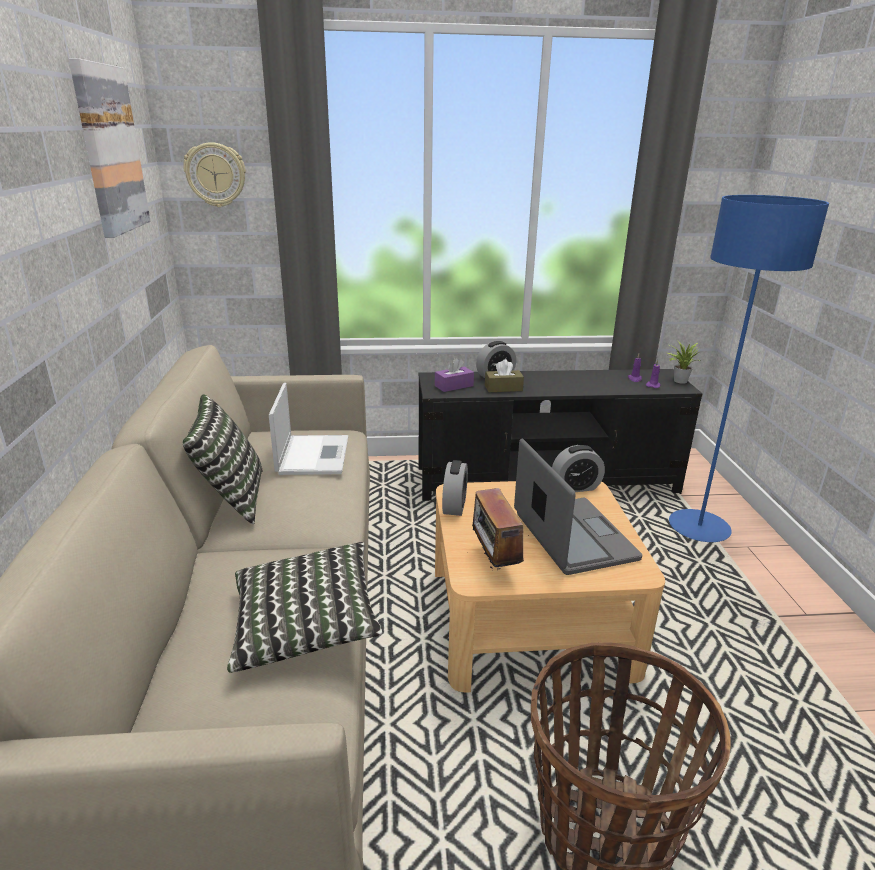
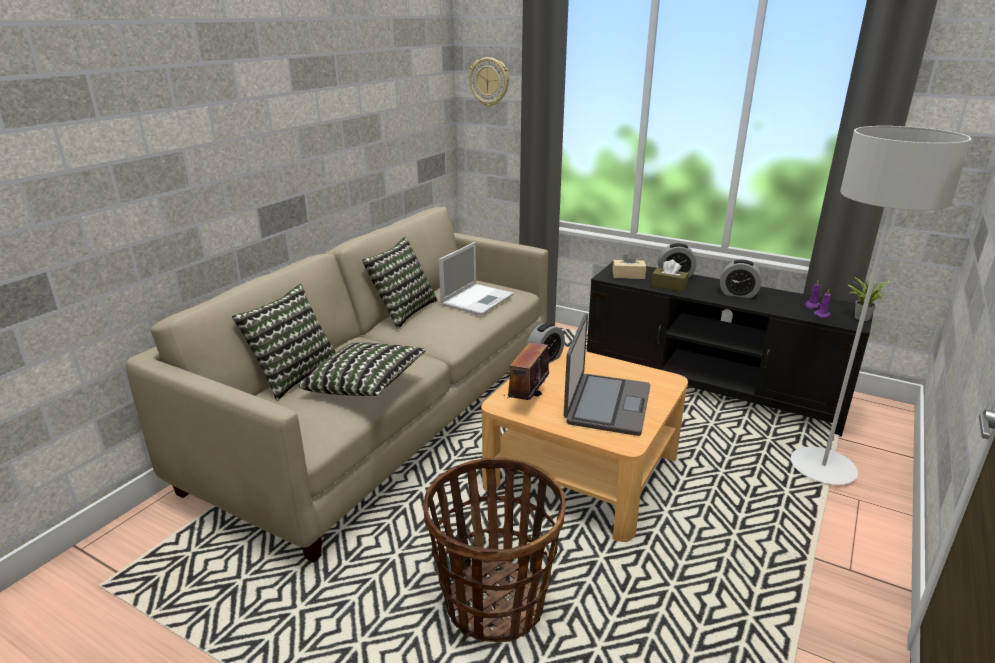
camera: 35 degrees right, 0 degrees up
picture [69,58,151,238] -> none
purple tissue box [435,358,474,392] -> beige tissue box [613,251,646,279]
alarm clock [552,445,605,492] -> alarm clock moved to [720,259,762,298]
blue floor lamp [669,195,829,542] -> grey floor lamp [791,126,971,485]
none -> pillow [232,284,336,400]

